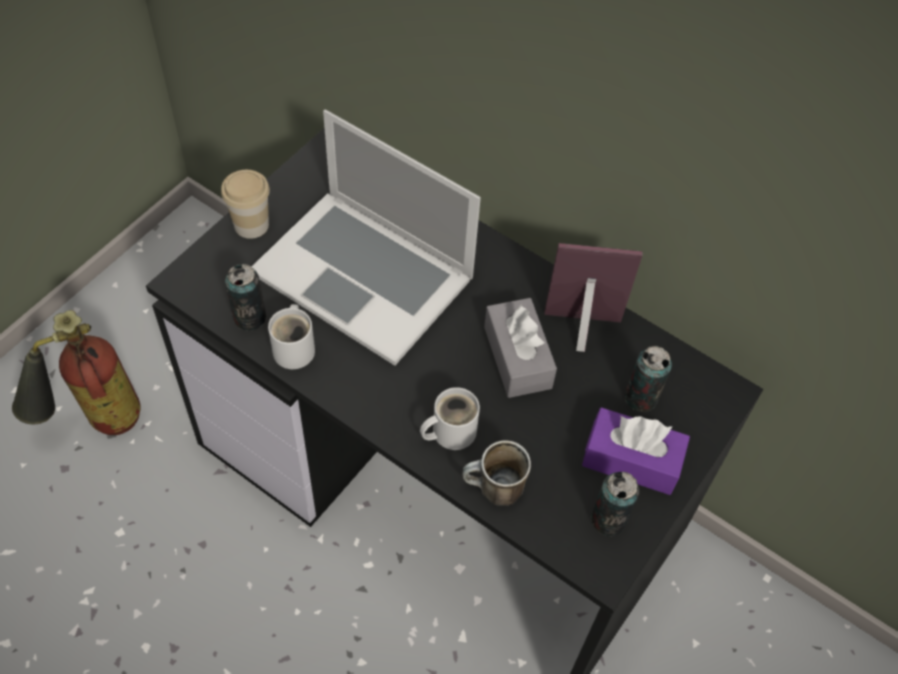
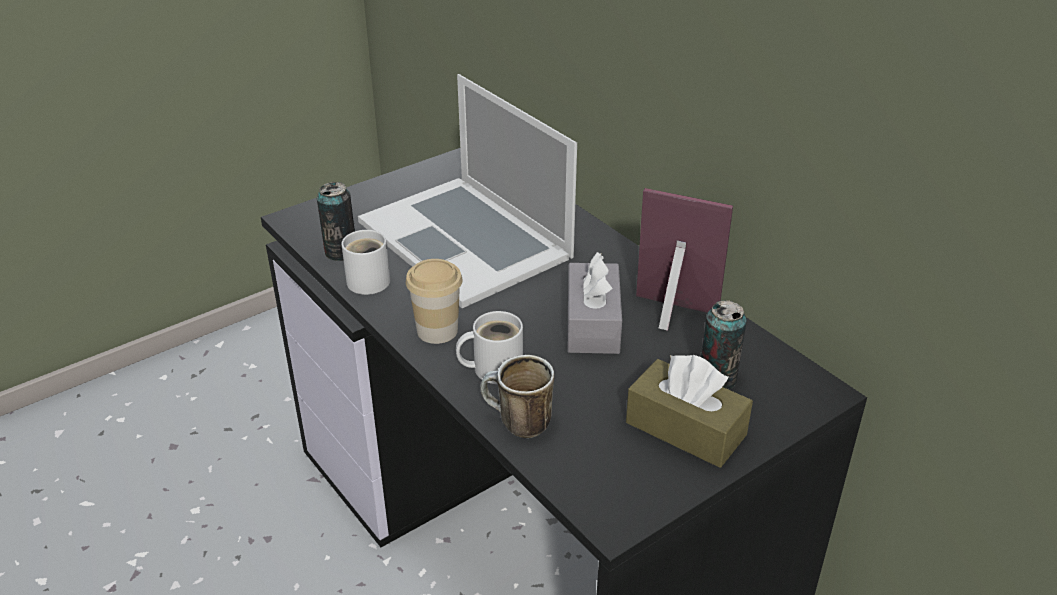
camera: 20 degrees right, 20 degrees down
fire extinguisher [12,310,141,435] -> none
cup [221,170,270,239] -> cup moved to [406,259,462,344]
purple tissue box [582,407,690,495] -> brown tissue box [626,355,753,468]
can [591,472,639,536] -> none

